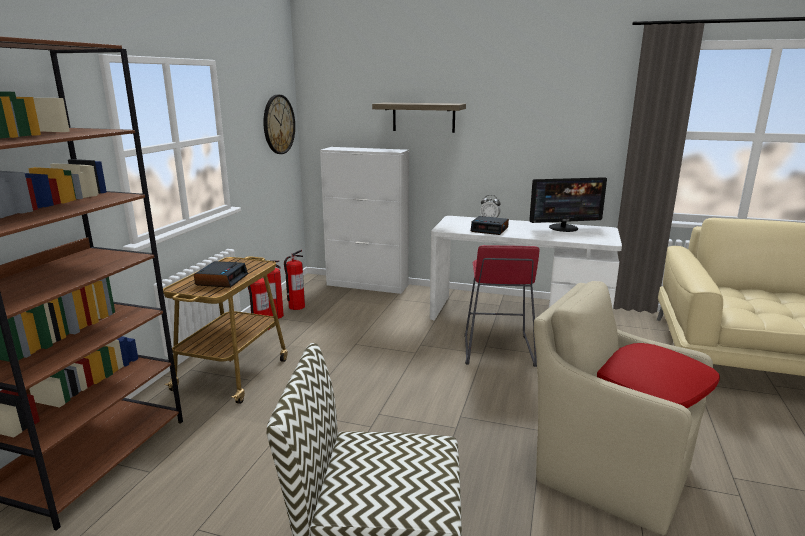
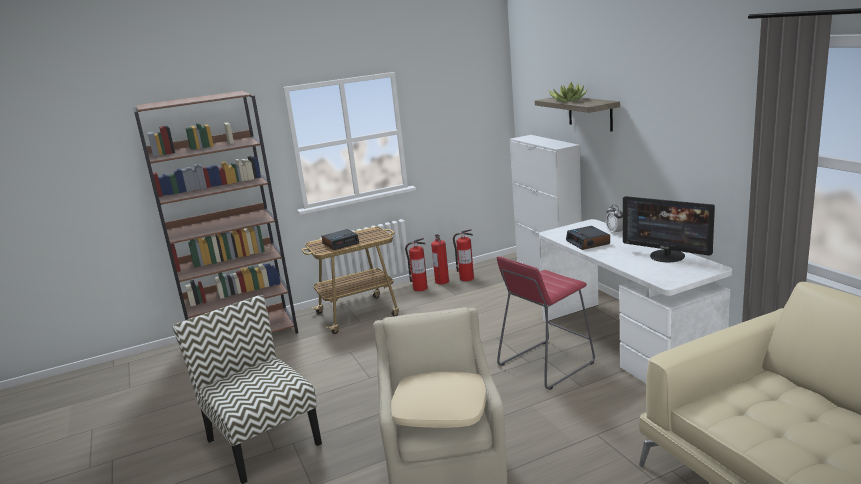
camera: 50 degrees right, 0 degrees up
wall clock [263,95,295,154] -> none
red pillow [597,343,720,408] -> beige pillow [391,372,486,428]
none -> potted plant [548,81,588,102]

